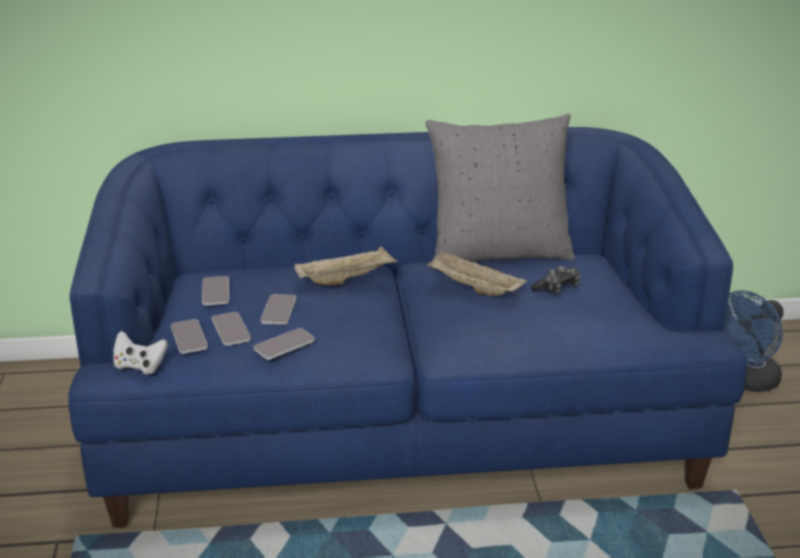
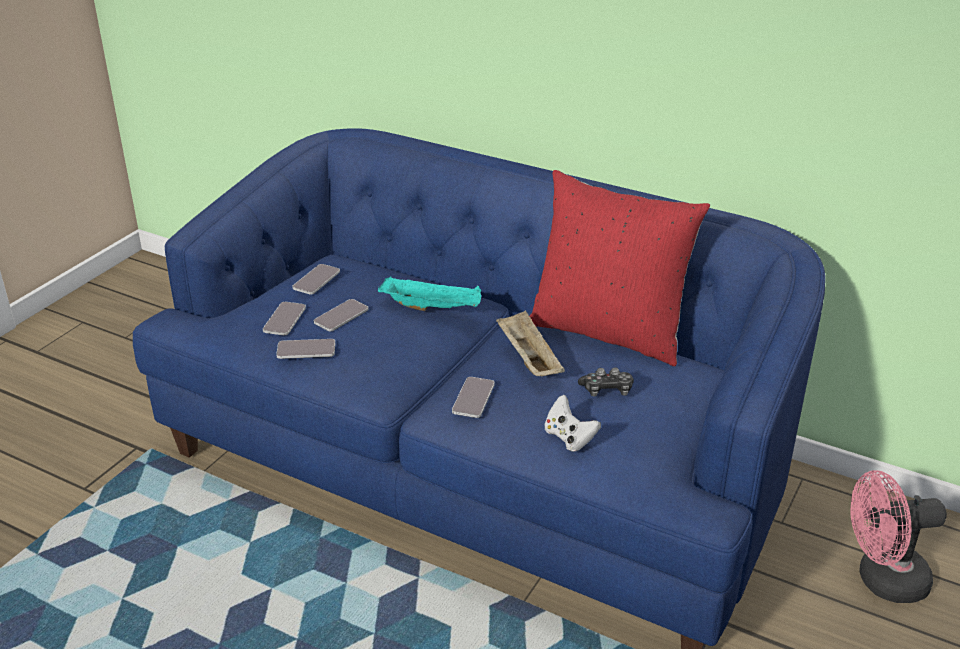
camera: 35 degrees right, 5 degrees up
white game controller [113,331,168,375] -> white game controller moved to [544,395,601,452]
phone [171,319,208,354] -> phone moved to [452,377,494,418]
beige tray [294,246,398,285] -> turquoise tray [378,276,481,311]
grey pillow [425,114,575,269] -> red pillow [530,170,710,366]
blue fan [723,290,784,392] -> pink fan [851,470,947,603]

